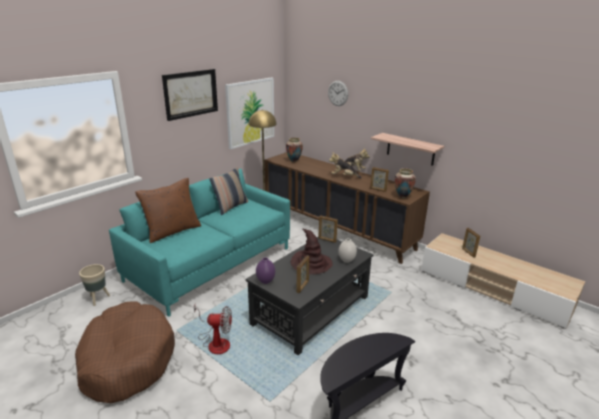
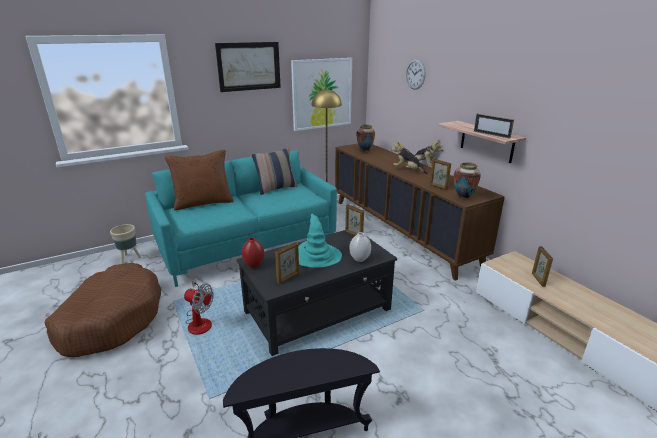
camera: 20 degrees right, 0 degrees up
purple vase [256,258,275,284] -> red vase [242,237,264,268]
brown hat [291,229,333,275] -> turquoise hat [298,214,342,268]
none -> picture frame [474,114,514,139]

